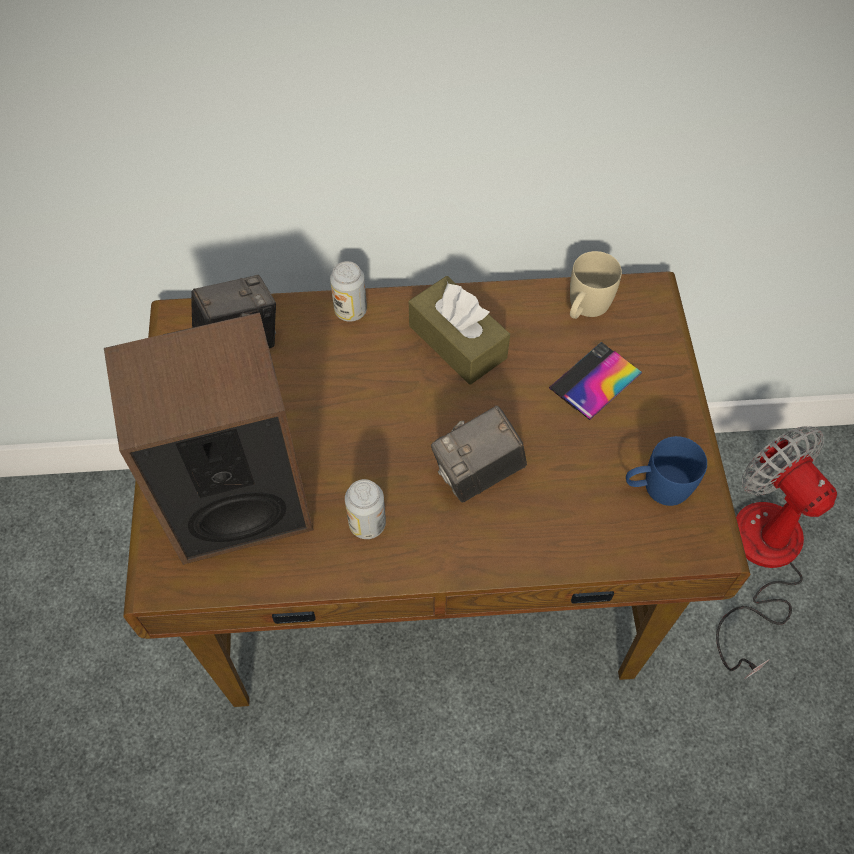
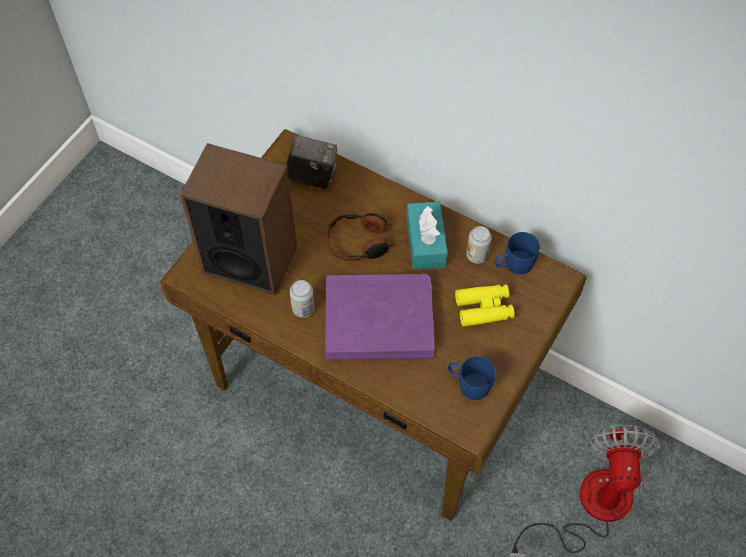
camera: 35 degrees right, 0 degrees up
can [330,261,367,322] -> can moved to [466,226,492,264]
brown tissue box [409,276,510,385] -> turquoise tissue box [407,201,448,270]
camera [431,406,527,503] -> purple book [325,274,435,360]
phone [549,342,642,420] -> yellow binoculars [455,284,515,327]
beige mug [570,251,622,319] -> blue mug [495,232,540,275]
none -> headphones [326,213,394,261]

